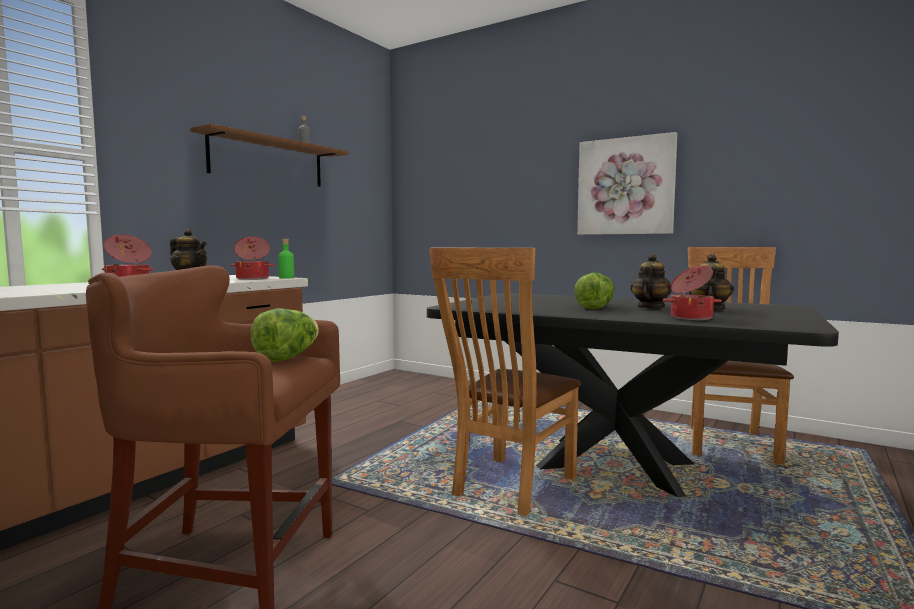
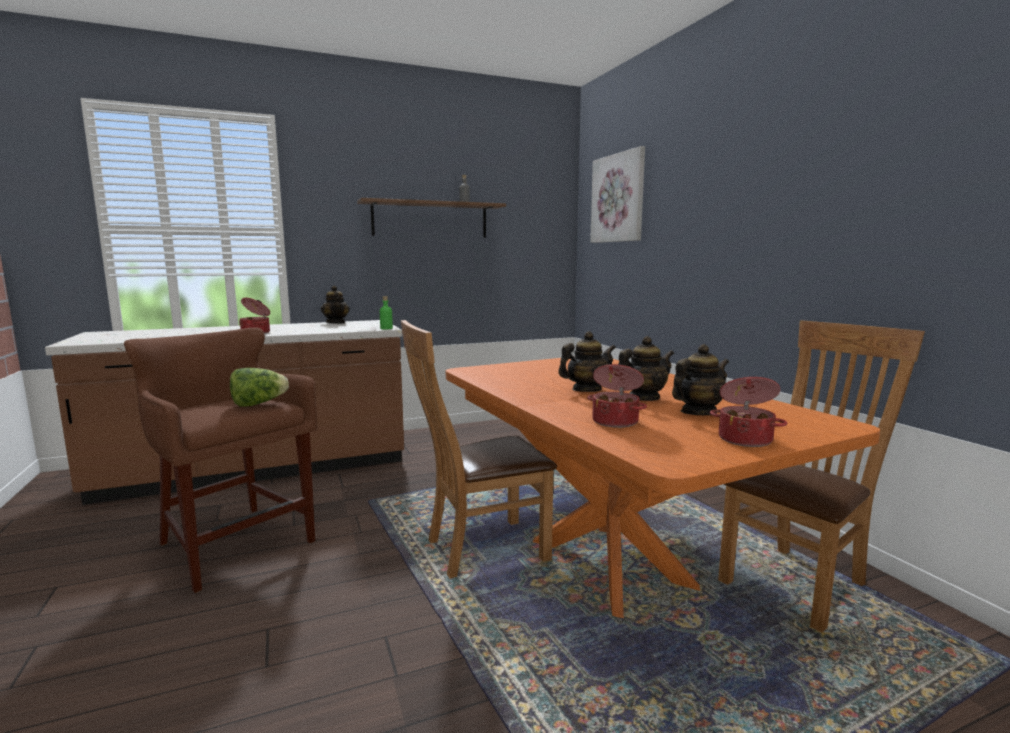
camera: 35 degrees right, 5 degrees up
cooking pot [230,237,275,280] -> cooking pot moved to [710,377,787,447]
black dining table [427,293,839,497] -> orange dining table [446,356,880,618]
lettuce [574,273,614,309] -> teapot [558,331,616,392]
picture [577,132,677,235] -> picture moved to [590,146,645,243]

